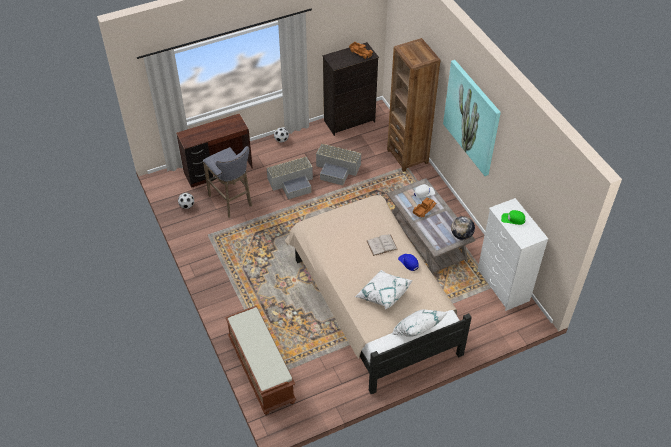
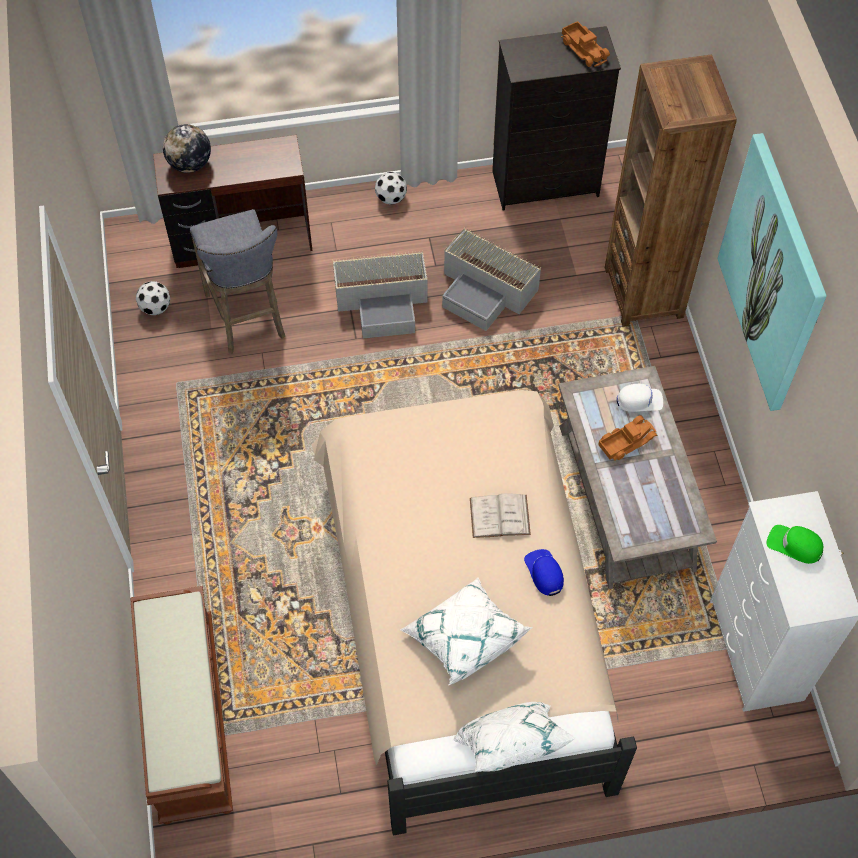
camera: 15 degrees right, 10 degrees up
globe [451,216,475,240] -> globe moved to [163,124,211,173]

